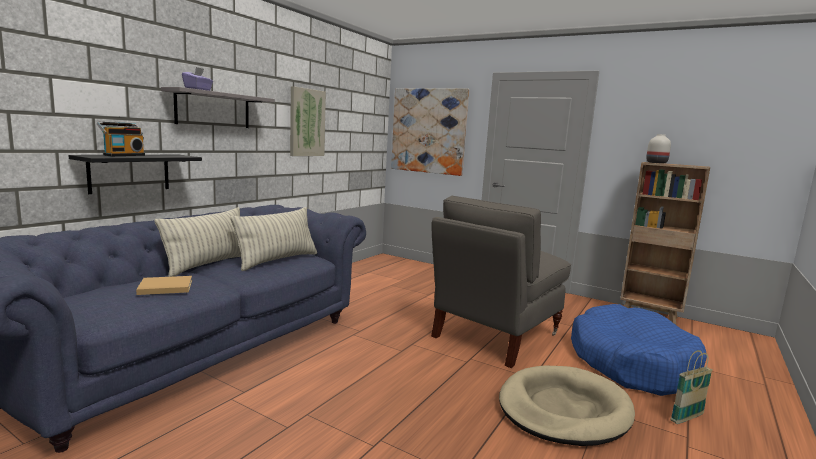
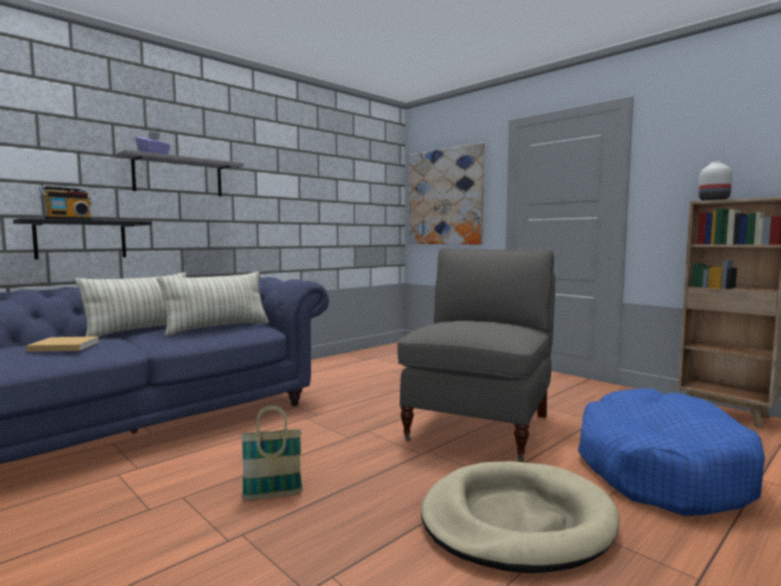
camera: 15 degrees right, 5 degrees down
picture [290,86,326,156] -> none
grey armchair [431,196,571,368] -> grey armchair turned 150 degrees clockwise [397,249,555,462]
basket [671,350,713,424] -> basket moved to [241,405,303,500]

